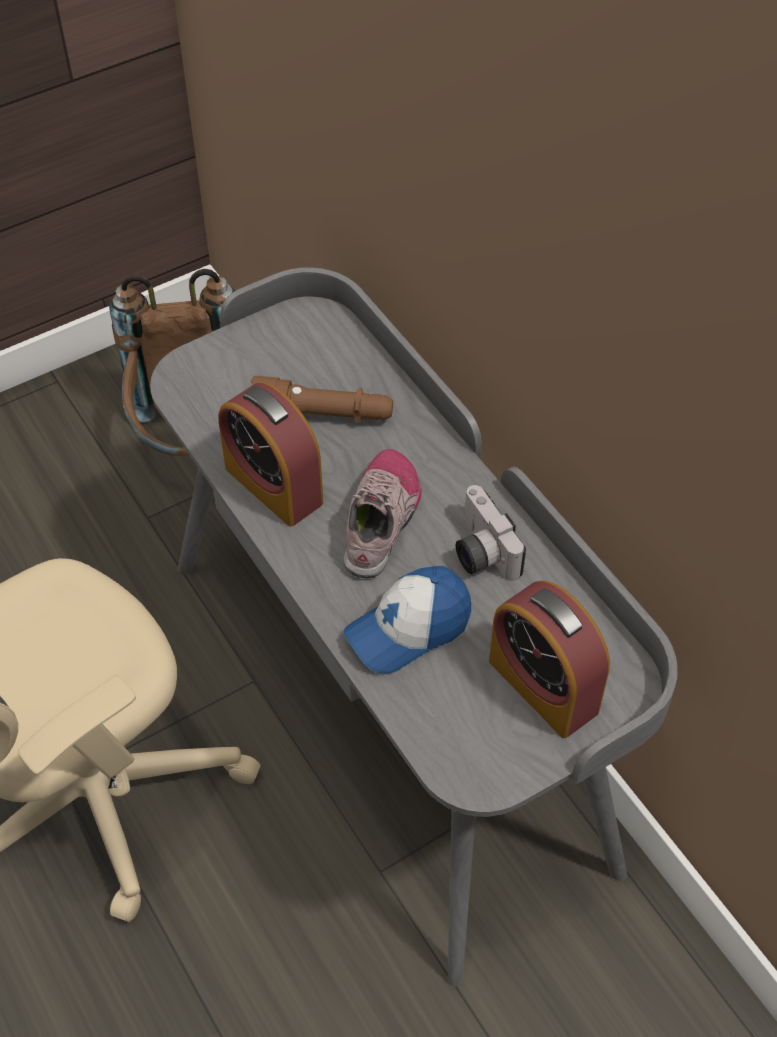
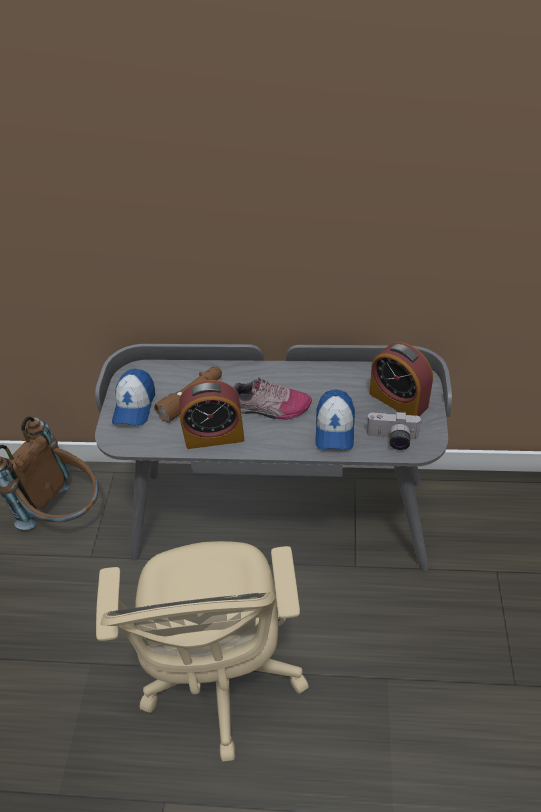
camera: 50 degrees left, 5 degrees down
shoe [343,449,422,578] -> shoe turned 135 degrees clockwise [233,377,312,420]
camera [456,485,526,581] -> camera moved to [367,411,422,450]
alarm clock [489,580,610,738] -> alarm clock turned 45 degrees clockwise [370,342,433,417]
none -> cap [112,369,155,426]

